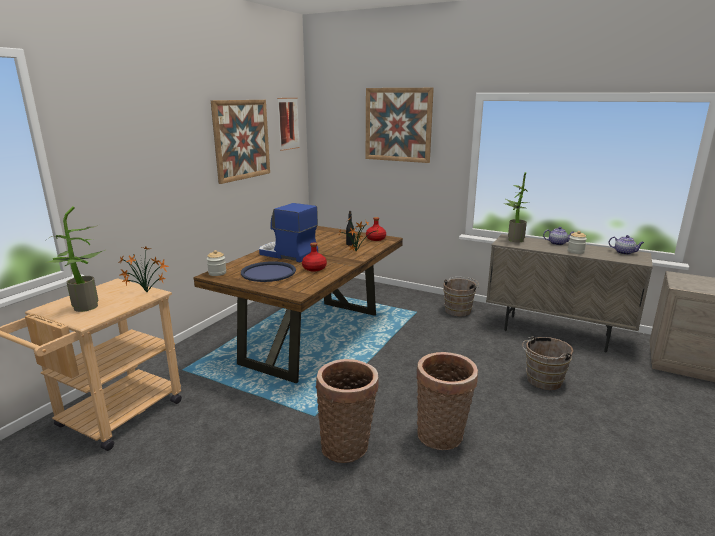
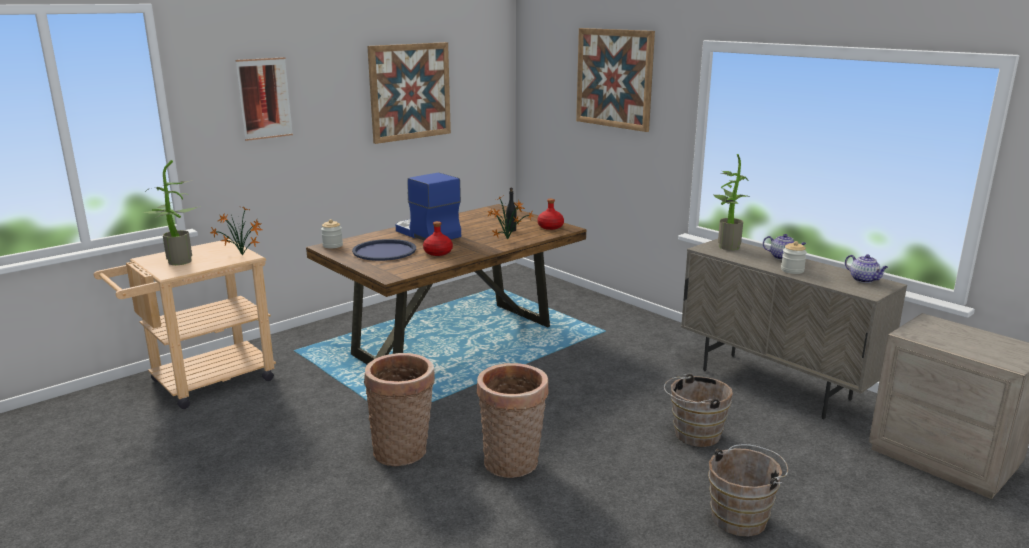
camera: 20 degrees right, 0 degrees up
picture [277,98,300,151] -> picture moved to [236,57,293,141]
brown bucket [443,277,479,317] -> brown bucket moved to [708,444,788,536]

